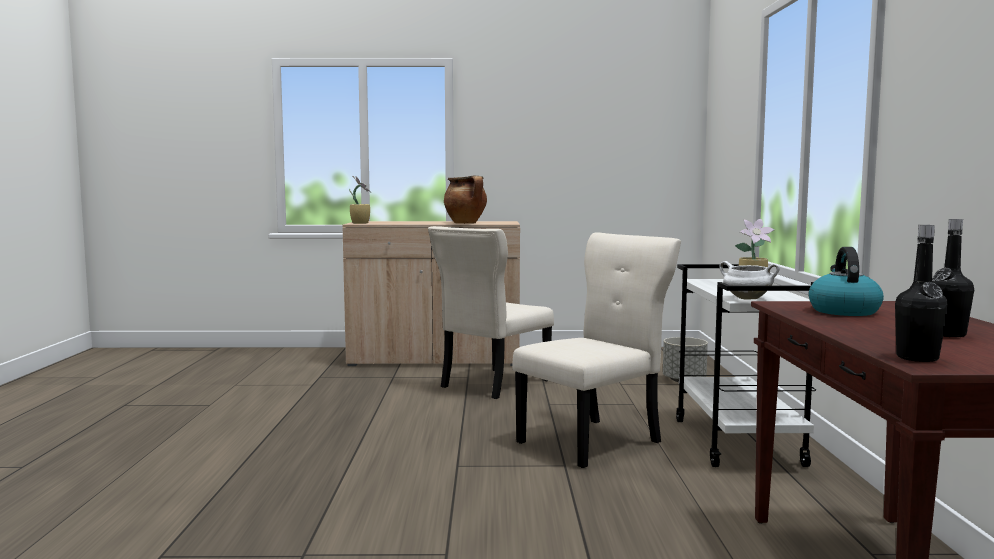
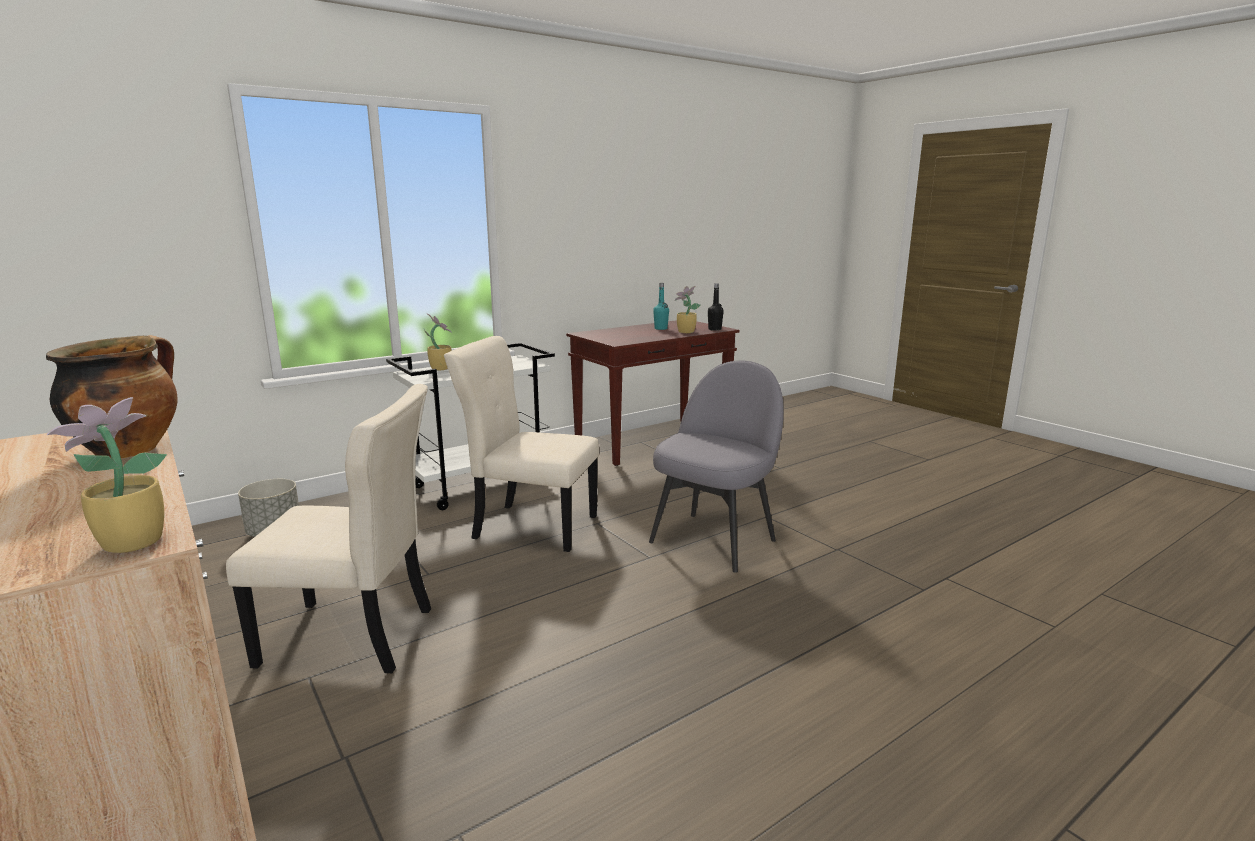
camera: 125 degrees left, 10 degrees up
white cooking pot [719,261,780,300] -> none
kettle [808,247,884,316] -> none
black bottle [932,219,974,337] -> turquoise bottle [653,283,669,330]
none -> grey chair [649,361,784,573]
none -> potted plant [675,286,700,333]

